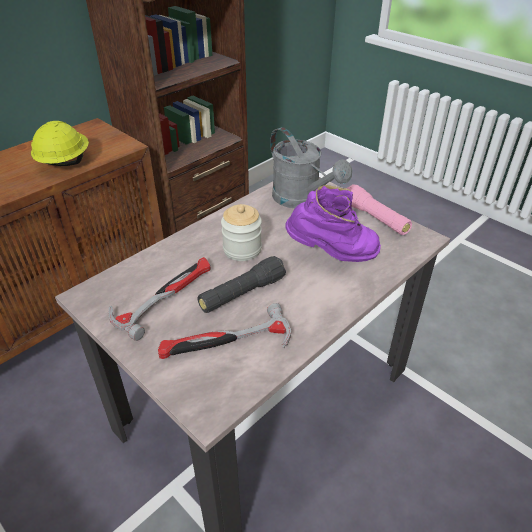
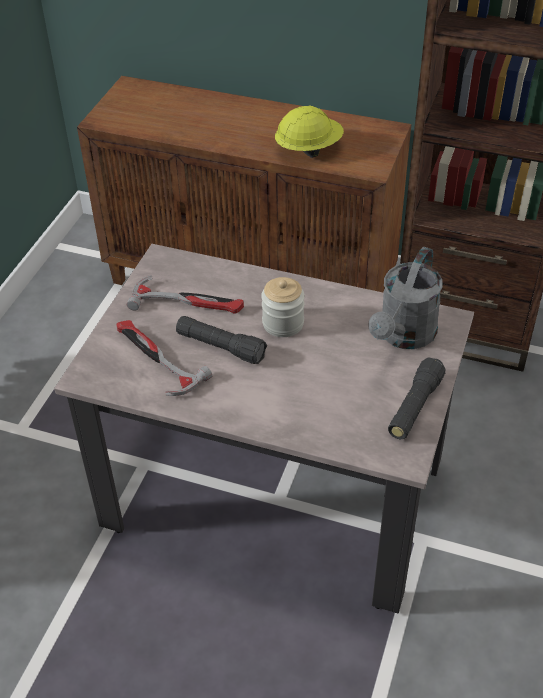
camera: 65 degrees right, 5 degrees up
purple boot [286,185,381,262] -> none
pink flashlight [346,184,412,235] -> black flashlight [388,357,446,439]

